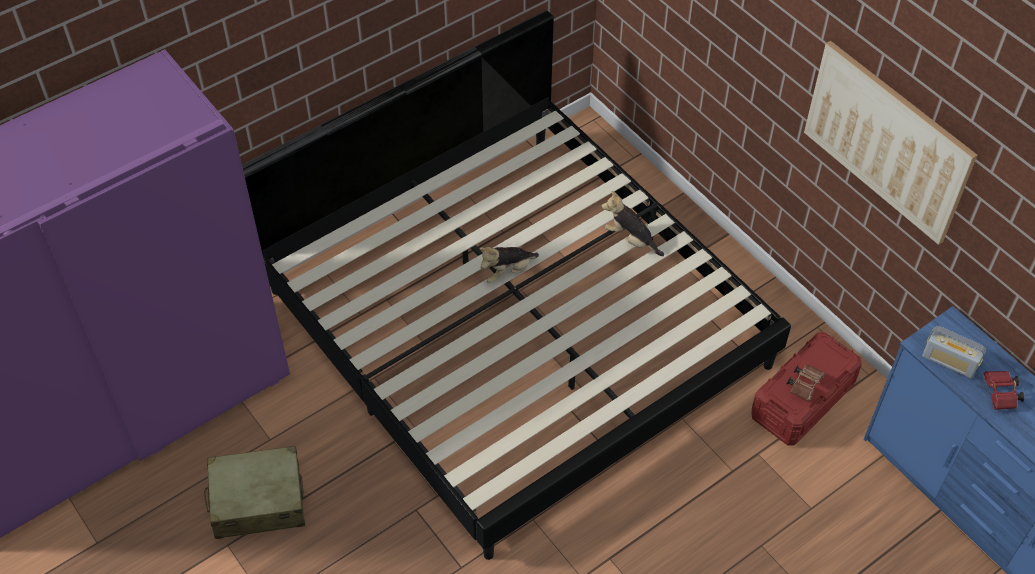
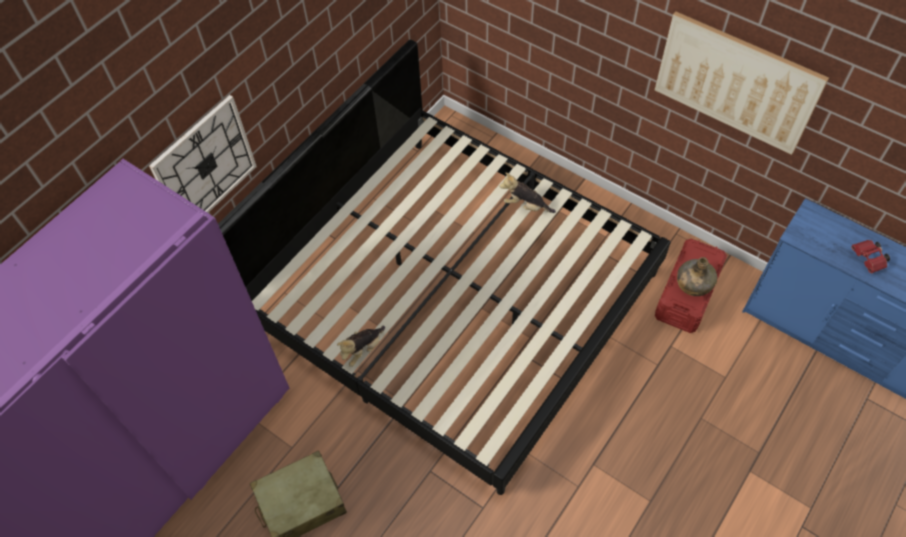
camera: 15 degrees left, 5 degrees up
plush toy [480,247,539,283] -> plush toy moved to [337,326,385,367]
brown binoculars [786,364,825,402] -> green bottle [677,257,717,296]
radio [922,326,986,378] -> none
none -> wall clock [149,95,257,213]

